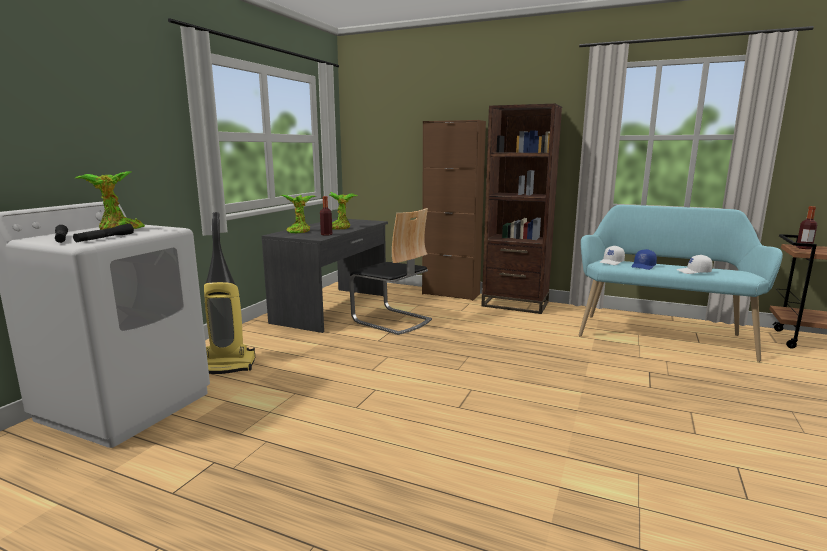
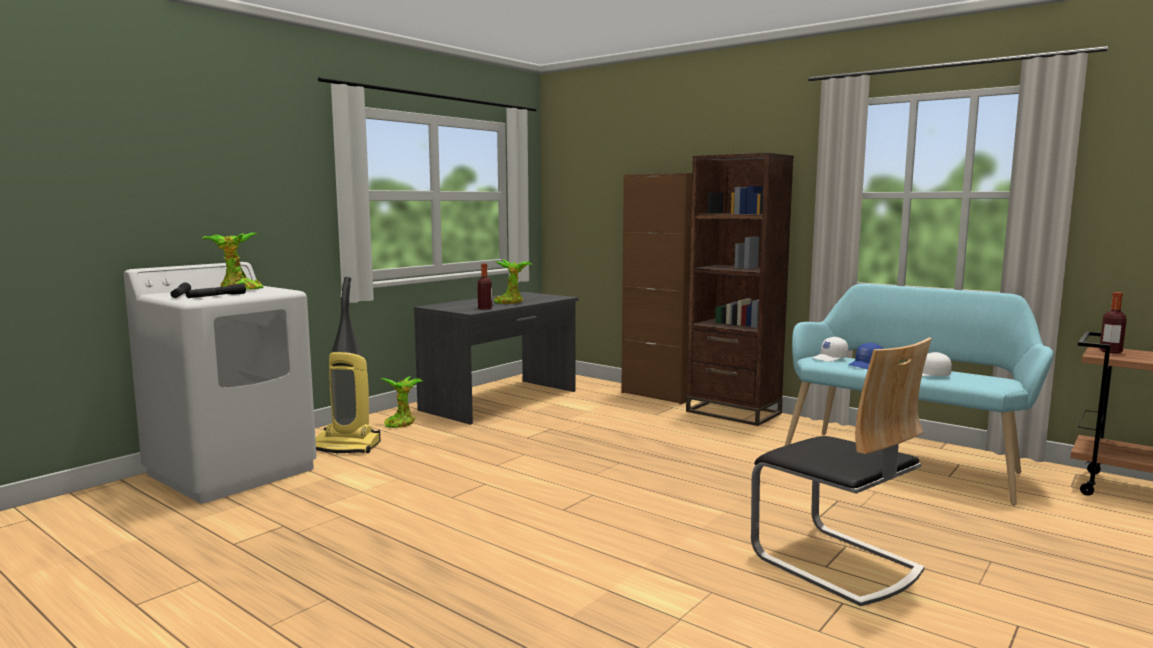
camera: 15 degrees right, 5 degrees down
potted plant [280,195,316,233] -> potted plant moved to [381,376,423,428]
chair [349,208,432,335] -> chair moved to [751,337,932,606]

